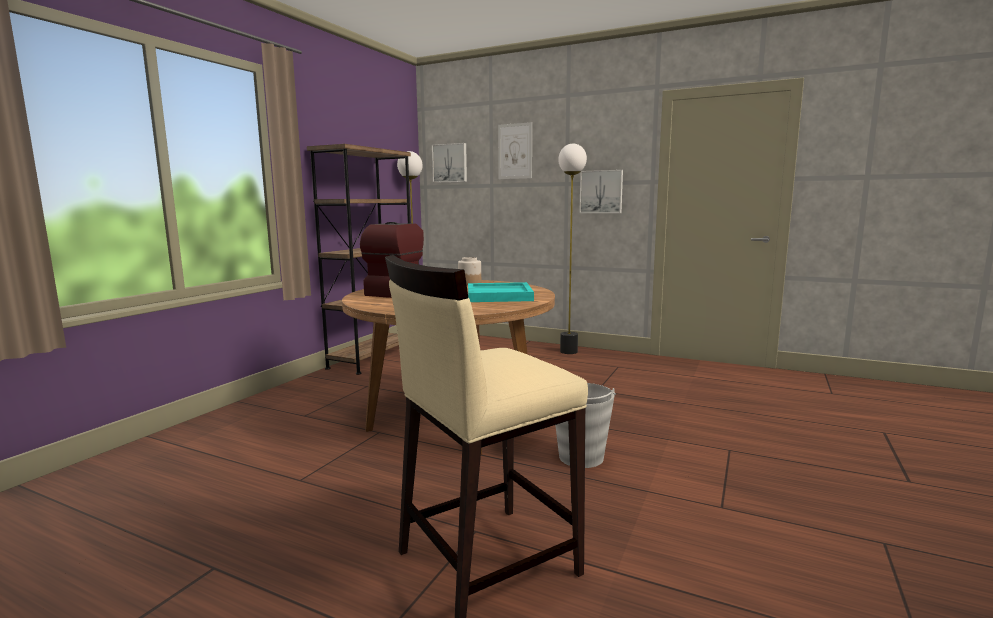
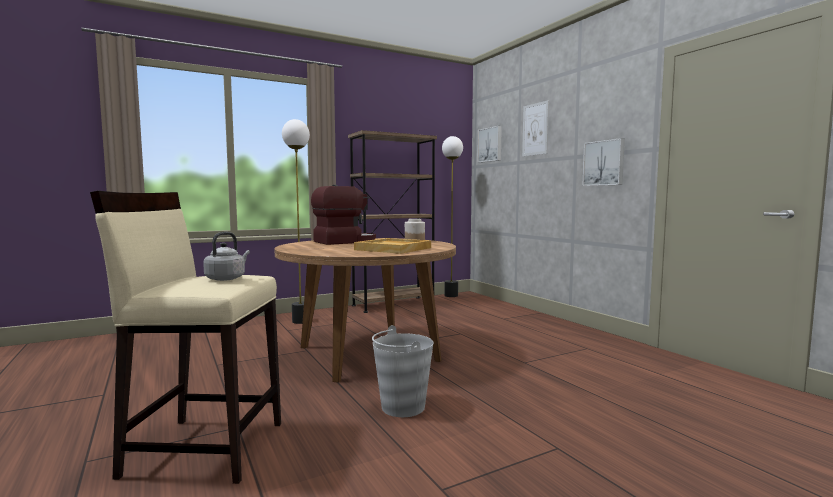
camera: 35 degrees right, 5 degrees down
turquoise tray [468,282,534,302] -> beige tray [354,238,431,254]
floor lamp [558,144,587,354] -> floor lamp moved to [282,119,310,324]
none -> grey kettle [203,232,250,281]

